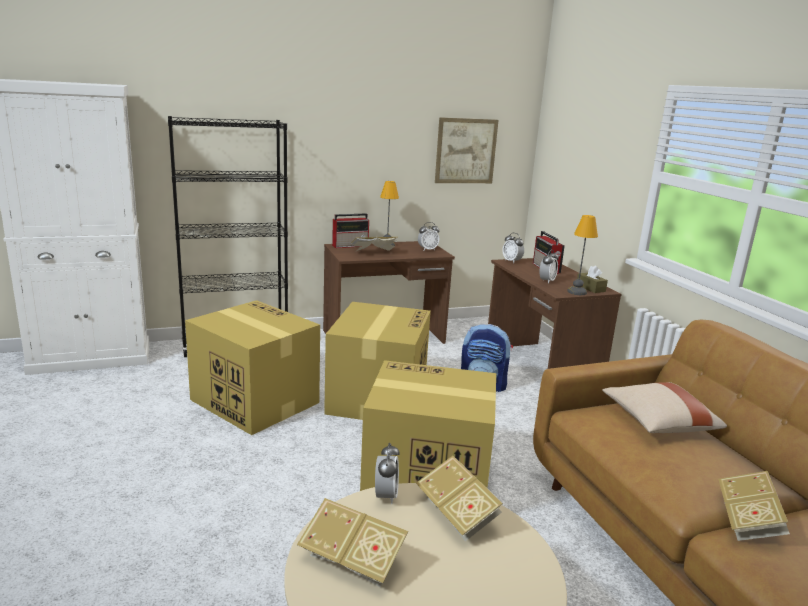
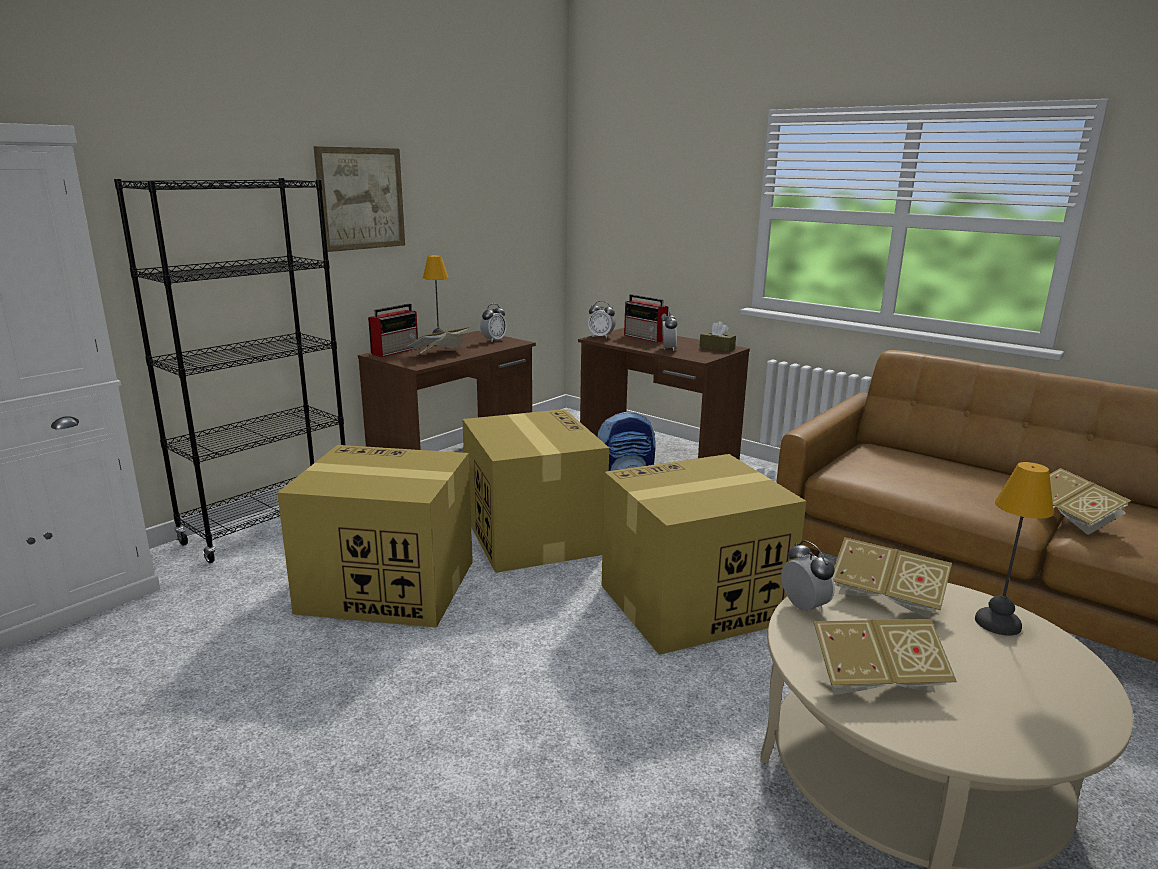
camera: 30 degrees left, 0 degrees up
picture [435,117,498,183] -> picture moved to [314,146,405,252]
table lamp [567,215,598,295] -> table lamp moved to [975,462,1054,636]
beige pillow [602,382,727,433] -> none

